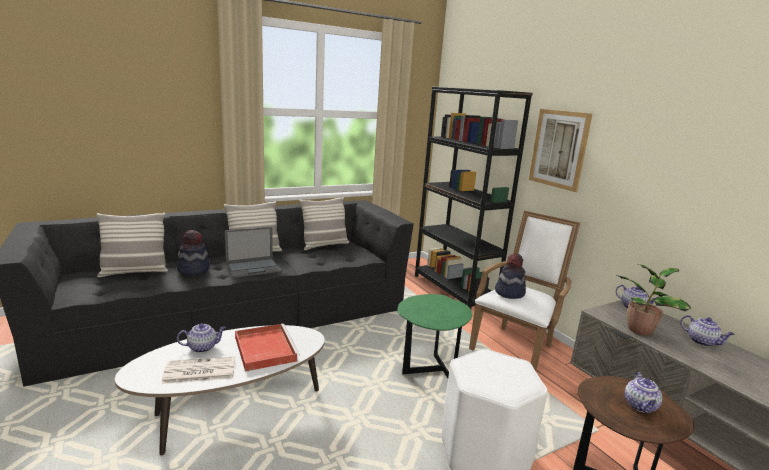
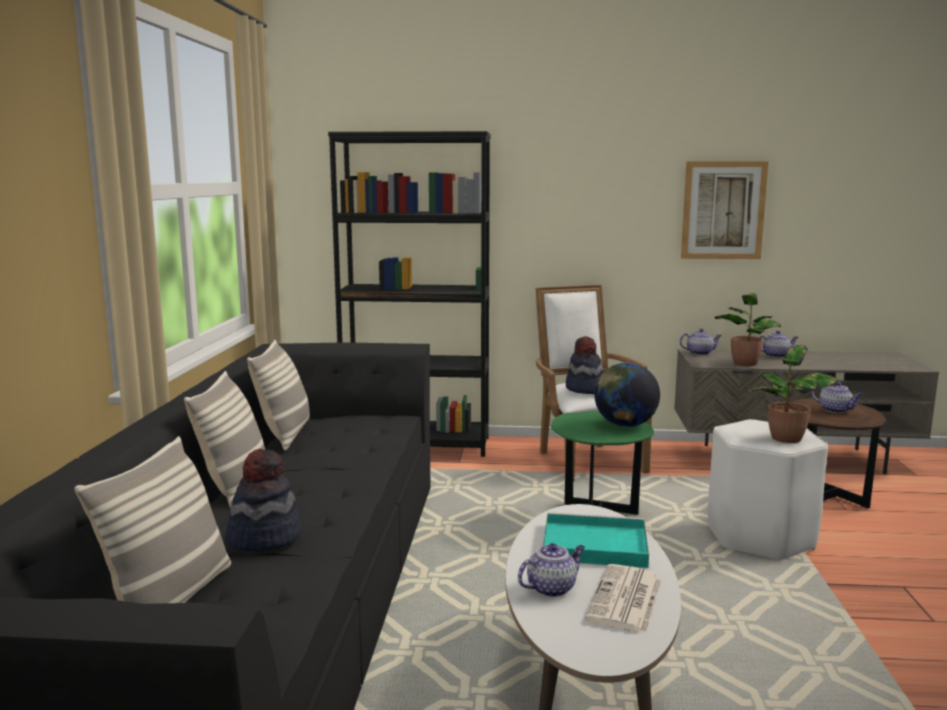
camera: 55 degrees left, 5 degrees down
teapot [177,323,226,353] -> teapot turned 45 degrees clockwise [518,543,585,597]
laptop [225,227,282,278] -> none
red tray [235,324,300,372] -> turquoise tray [543,512,649,568]
picture [529,109,592,192] -> picture moved to [681,161,769,259]
none -> globe [594,363,660,427]
none -> potted plant [746,345,838,443]

